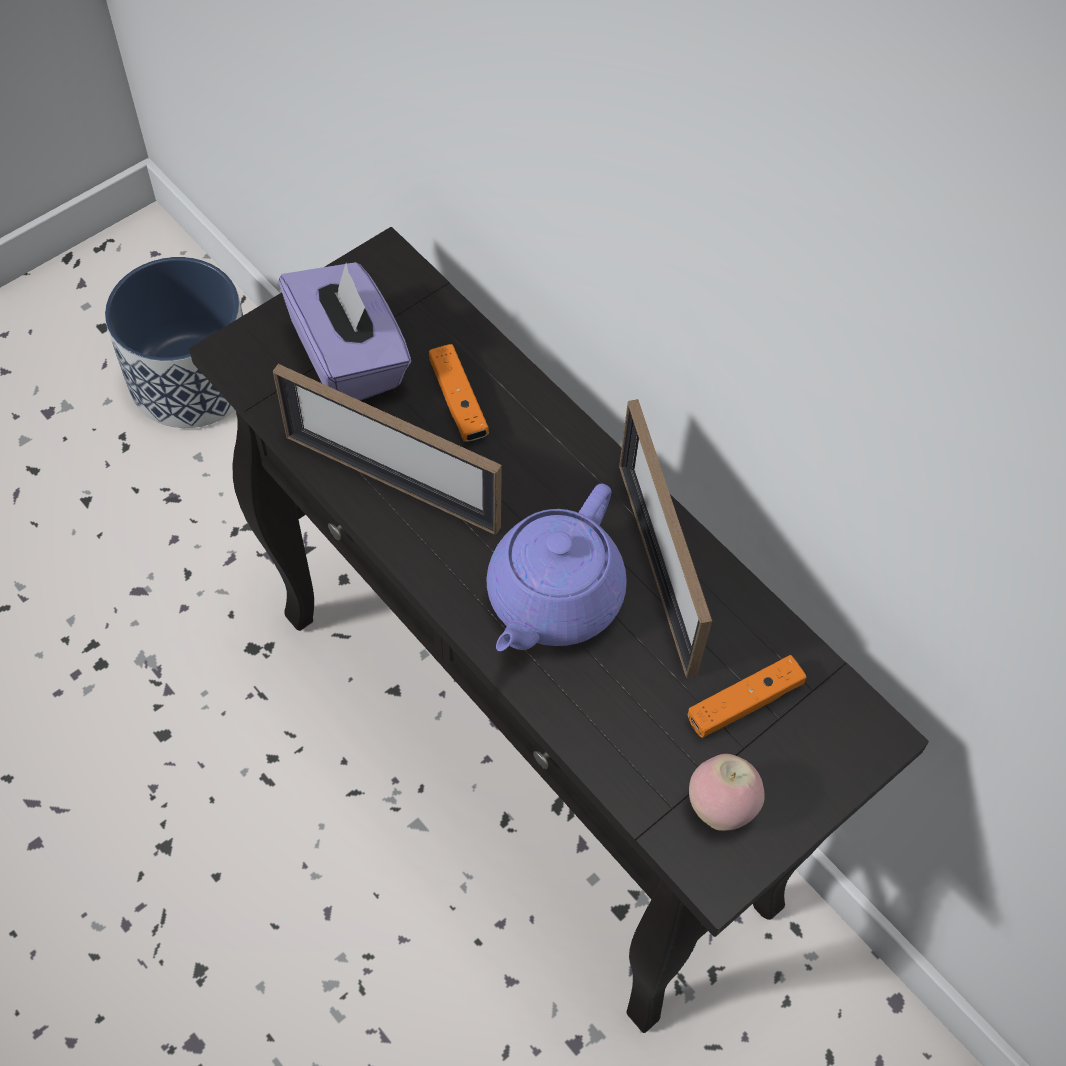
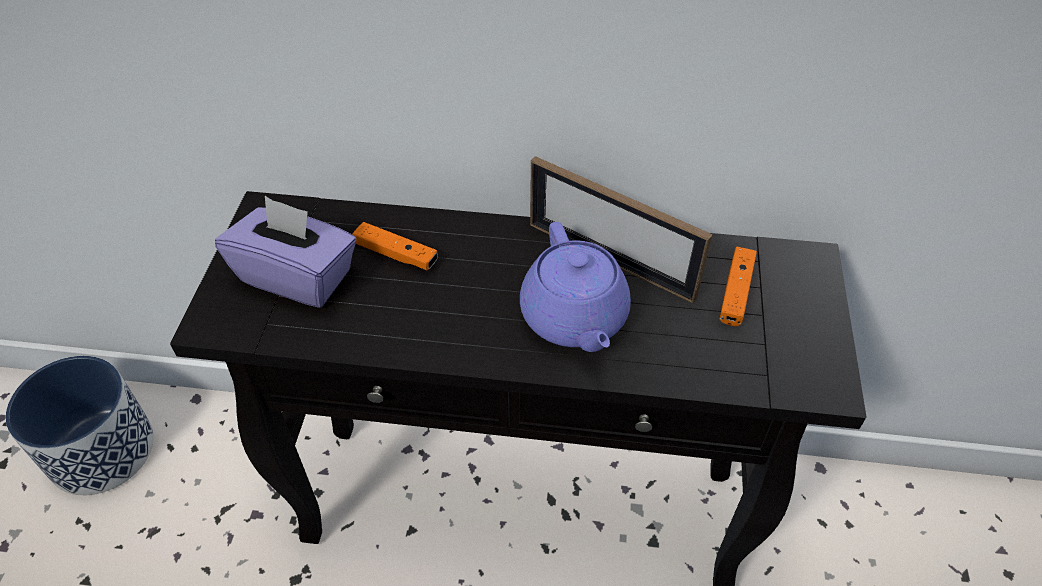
camera: 40 degrees left, 10 degrees down
picture frame [273,364,502,535] -> none
apple [689,754,765,831] -> none

